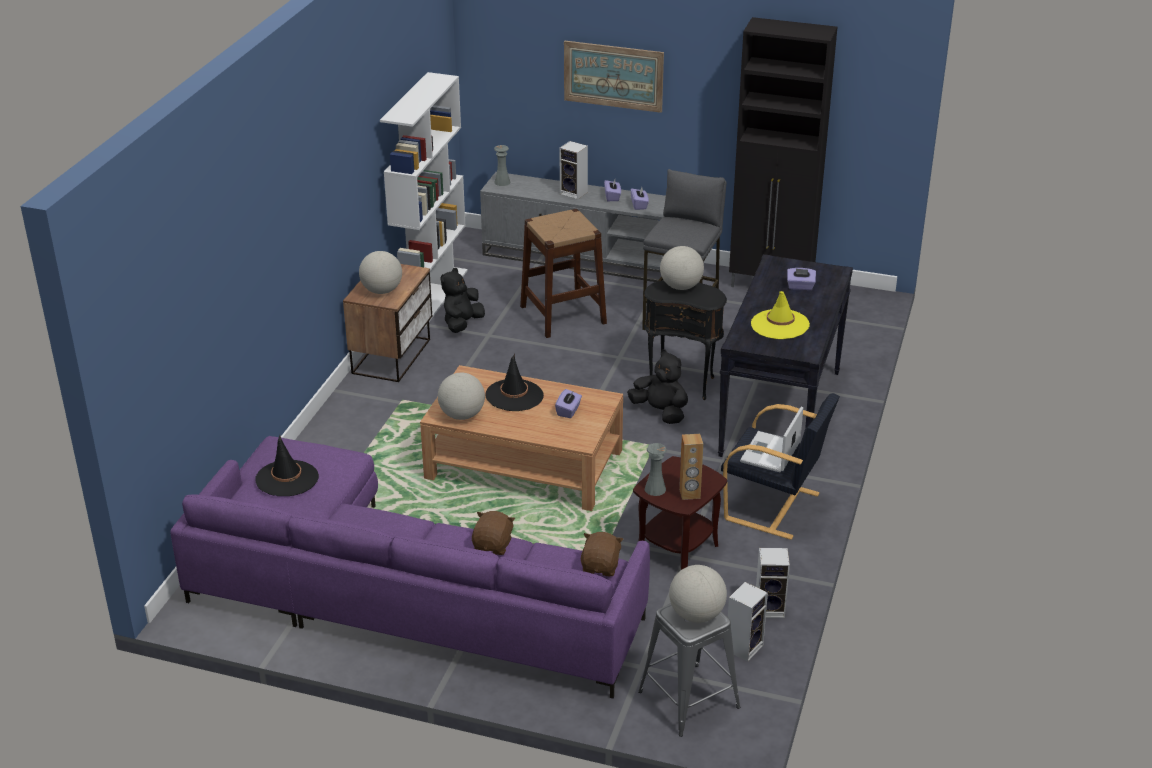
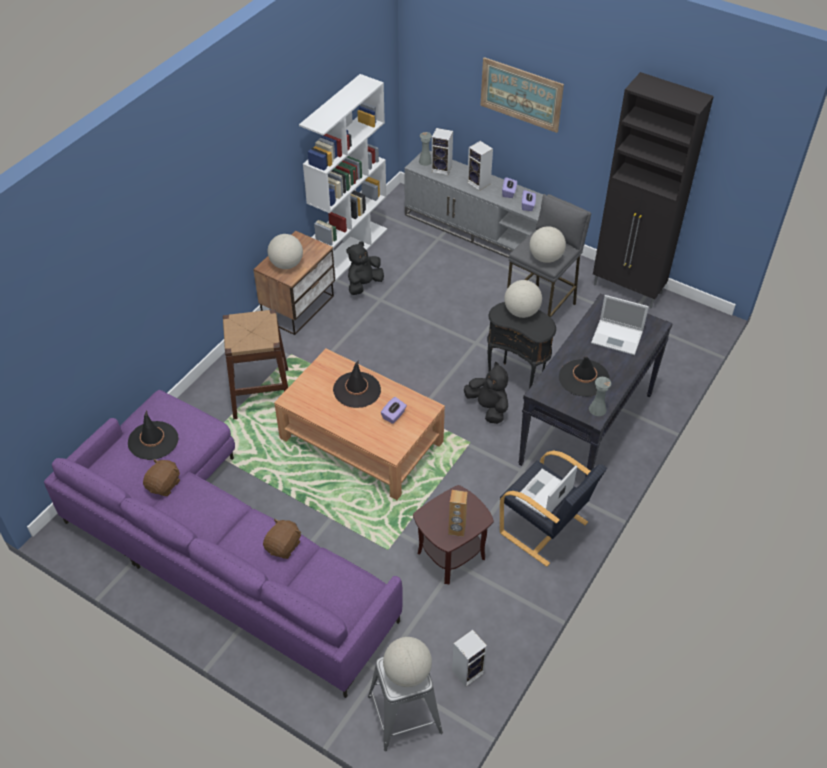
camera: 15 degrees right, 15 degrees up
globe [438,373,485,420] -> globe moved to [530,226,566,263]
brown stool [520,209,607,338] -> brown stool moved to [223,310,288,419]
brown plush toy [581,532,623,576] -> brown plush toy moved to [143,459,180,496]
grey vase [645,443,667,496] -> grey vase moved to [589,377,611,416]
yellow hat [751,291,810,339] -> black hat [559,356,610,397]
speaker [756,548,790,618] -> speaker moved to [431,128,453,175]
purple tissue box [787,268,816,290] -> laptop [591,295,649,355]

